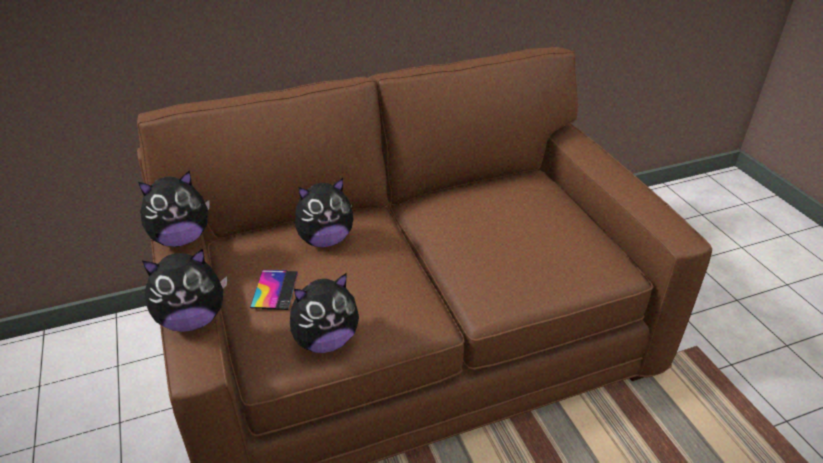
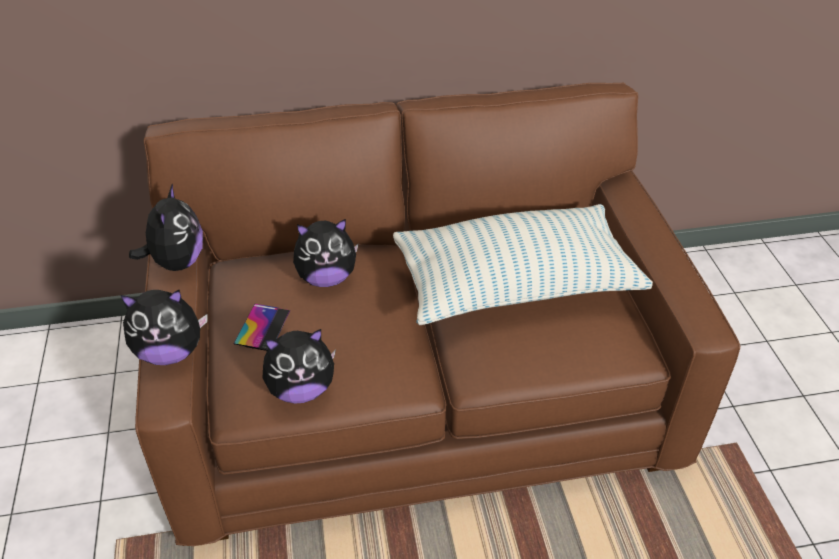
camera: 10 degrees right, 5 degrees up
plush toy [138,170,210,247] -> plush toy turned 75 degrees counterclockwise [129,183,203,271]
none -> pillow [393,204,653,325]

